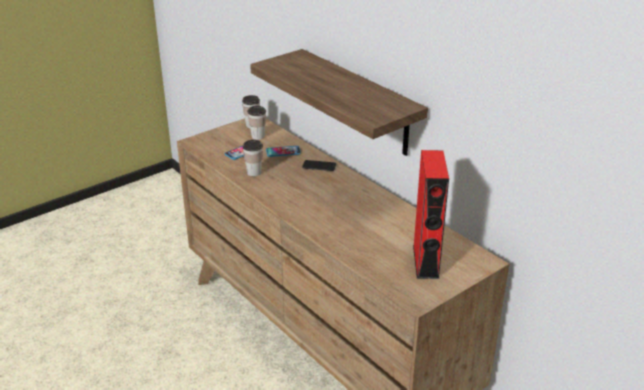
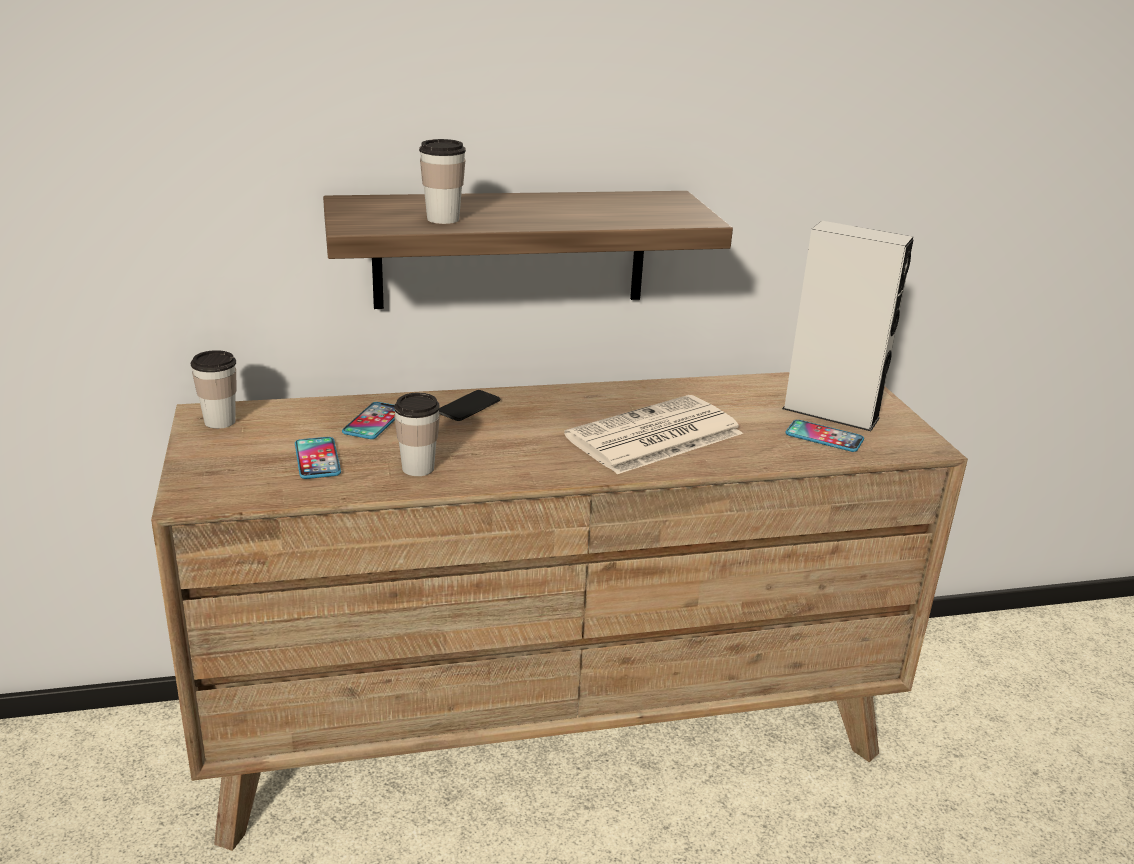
camera: 65 degrees left, 5 degrees down
cup [247,106,266,140] -> cup moved to [419,139,466,224]
red speaker [413,150,449,279] -> grey speaker [782,221,914,431]
none -> newspaper [564,395,743,474]
none -> phone [785,420,864,452]

